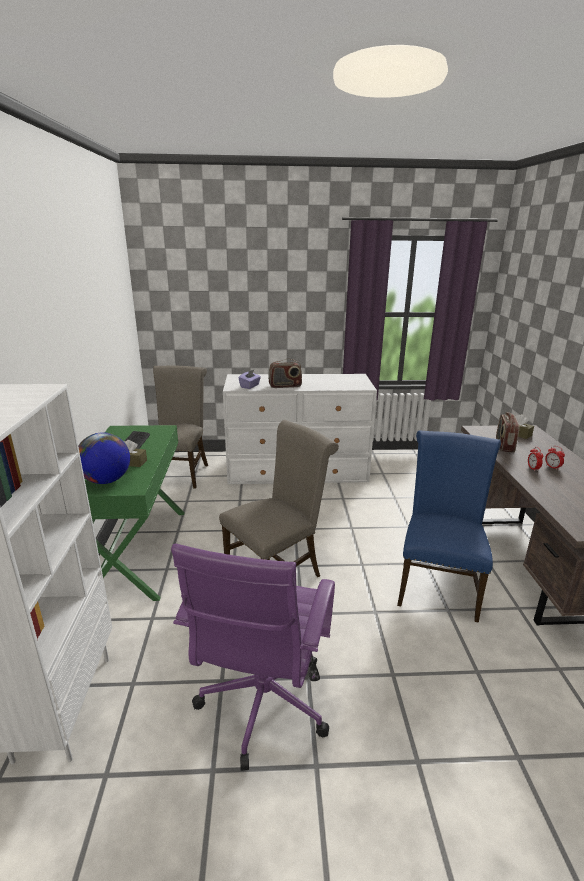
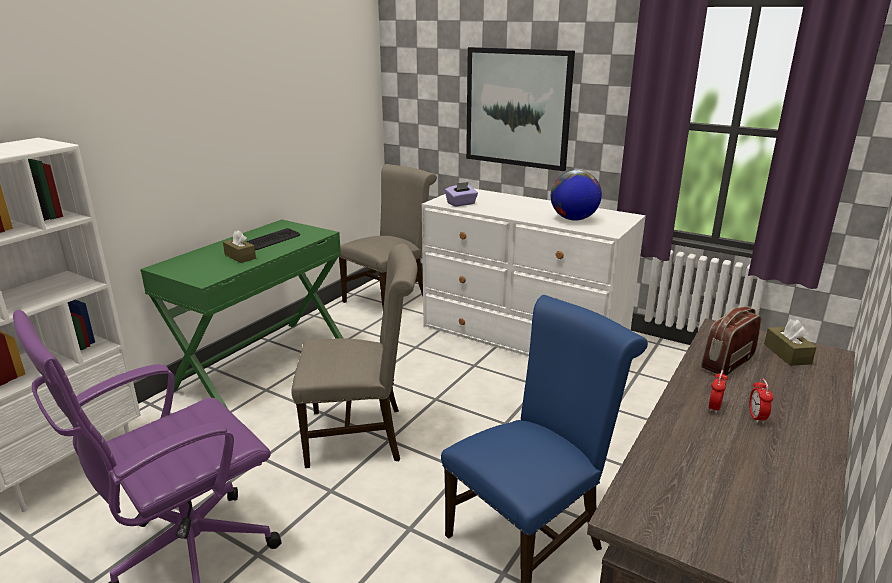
camera: 35 degrees right, 0 degrees up
globe [78,432,130,484] -> globe moved to [551,170,602,221]
radio [268,359,302,388] -> none
none -> picture [466,47,575,171]

